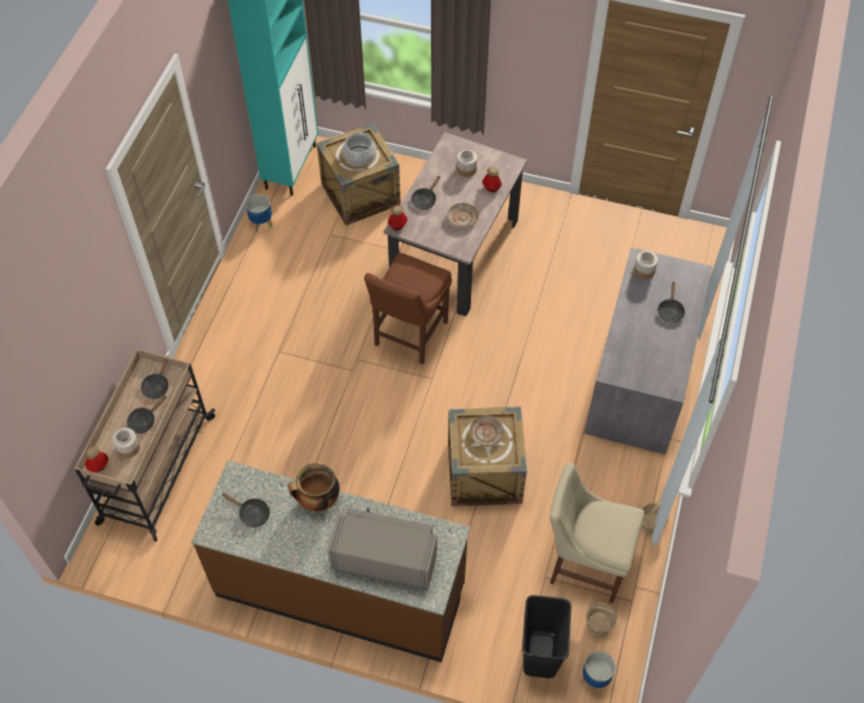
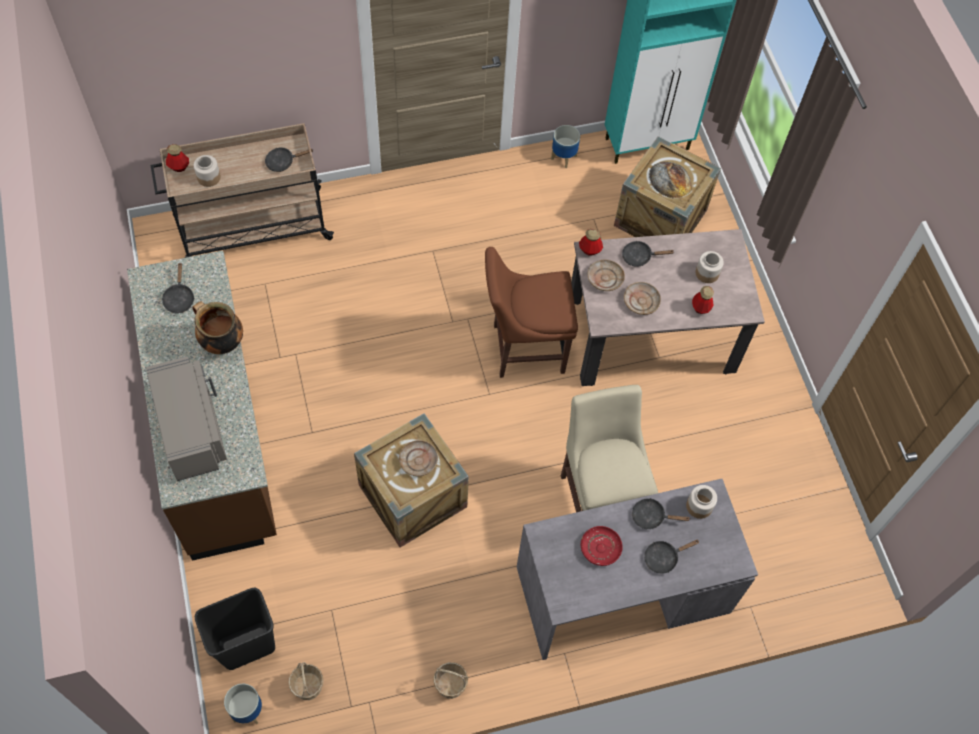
camera: 55 degrees right, 5 degrees up
black frying pan [127,395,167,434] -> black frying pan moved to [632,498,691,530]
cooking pot [343,131,376,167] -> bread [649,162,692,199]
beige chair [549,463,645,603] -> beige chair moved to [561,385,658,512]
none -> red plate [581,526,623,566]
none -> beige plate [587,260,625,291]

